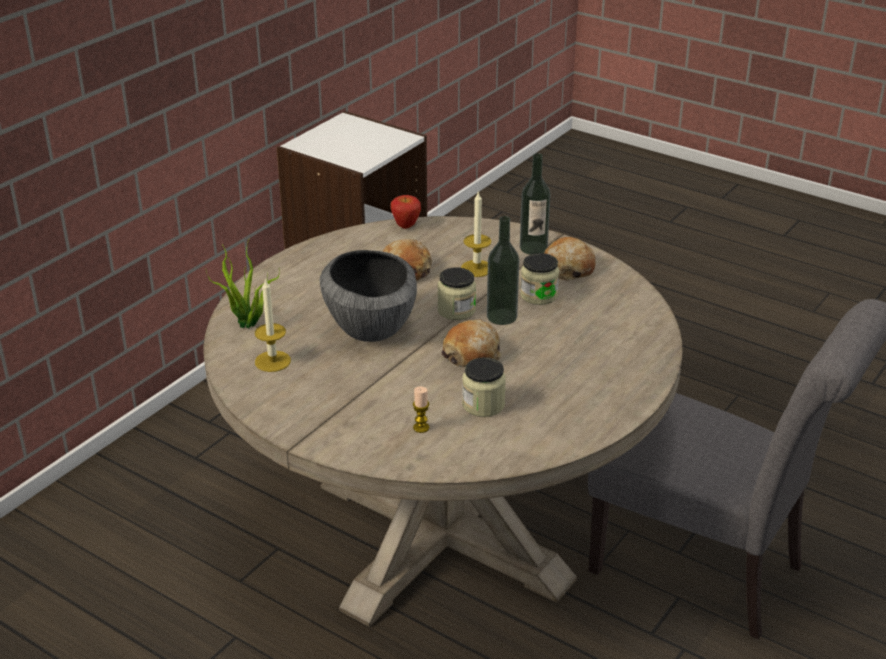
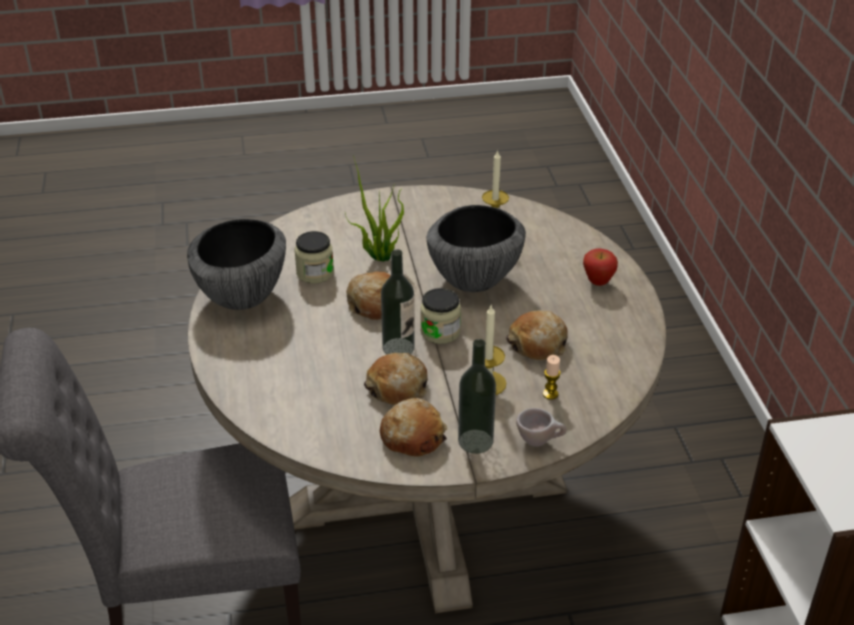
camera: 135 degrees right, 5 degrees up
potted plant [206,240,280,328] -> potted plant moved to [345,156,404,262]
apple [391,195,421,229] -> apple moved to [583,249,618,286]
candle [413,386,429,433] -> candle moved to [543,355,561,400]
jar [520,253,559,305] -> bread [364,353,428,405]
none -> bowl [187,219,286,310]
none -> beige cup [516,408,566,447]

